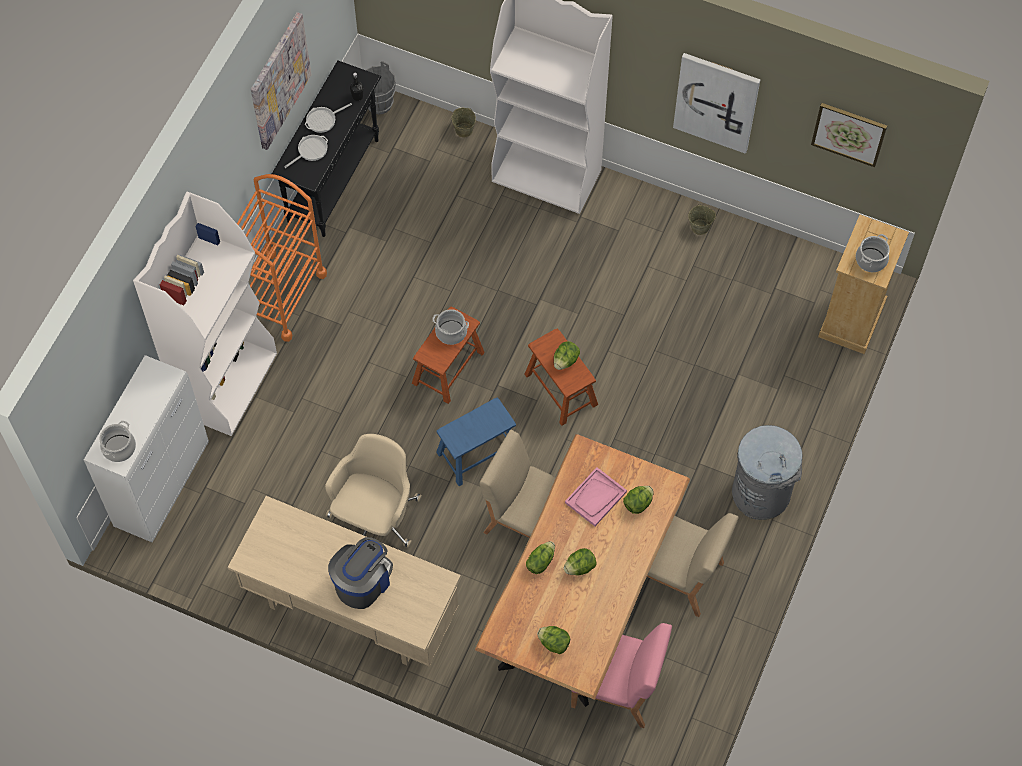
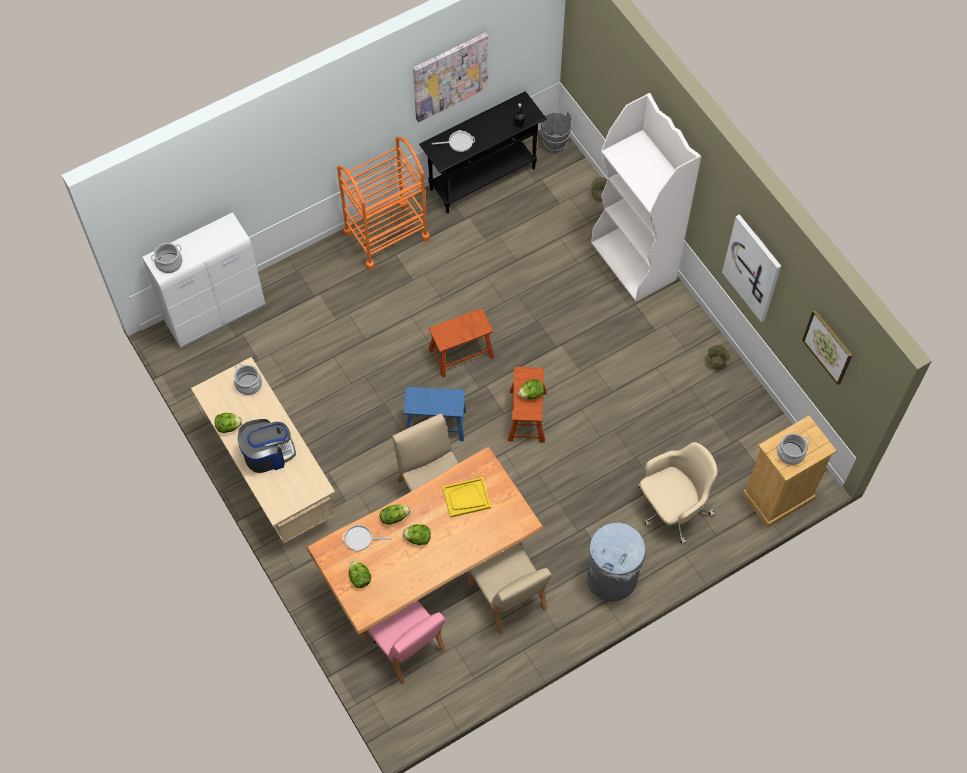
camera: 35 degrees right, 0 degrees up
white bookcase [133,192,277,436] -> none
frying pan [305,103,352,133] -> frying pan moved to [342,524,391,551]
beige office chair [325,434,422,548] -> beige office chair moved to [638,442,718,545]
cooking pot [432,309,469,345] -> cooking pot moved to [234,363,262,395]
pink tray [565,467,627,526] -> yellow tray [443,477,491,518]
lettuce [623,486,654,514] -> lettuce moved to [215,413,242,433]

